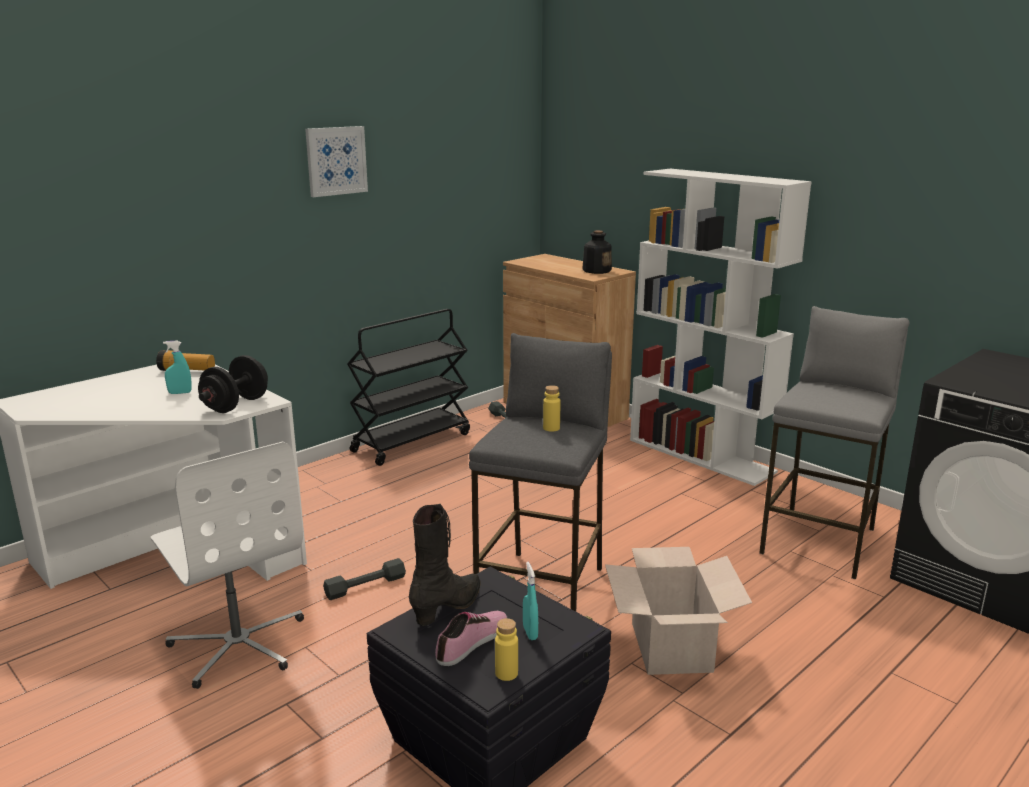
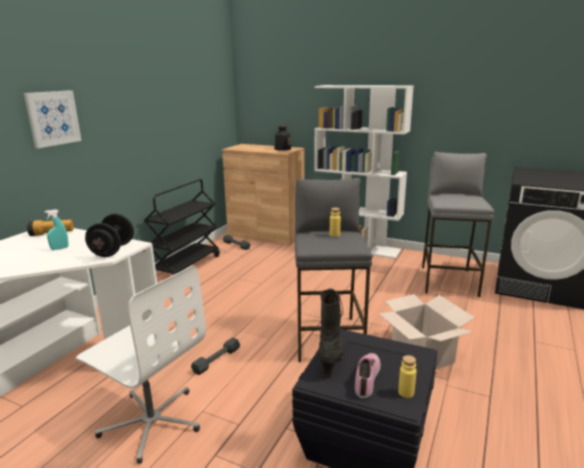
camera: 20 degrees left, 0 degrees up
picture [305,126,368,197] -> picture moved to [24,90,82,148]
turquoise spray bottle [523,562,538,640] -> none

